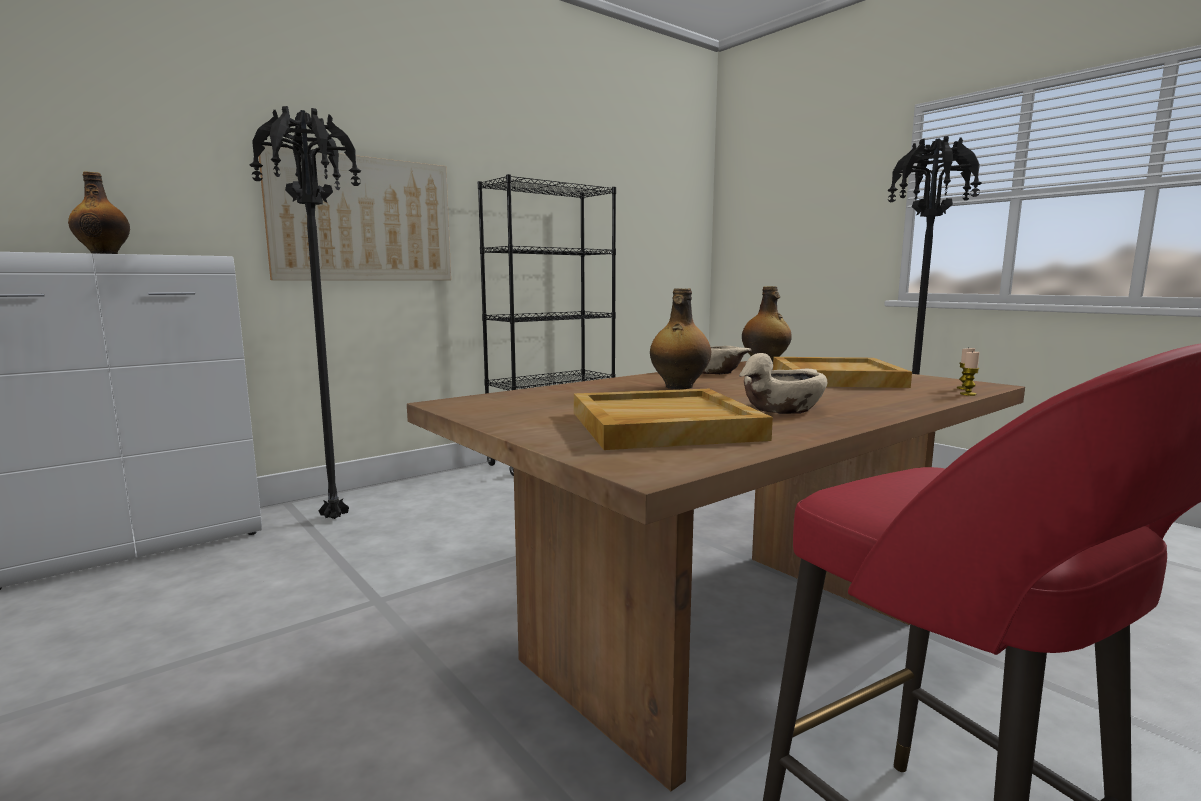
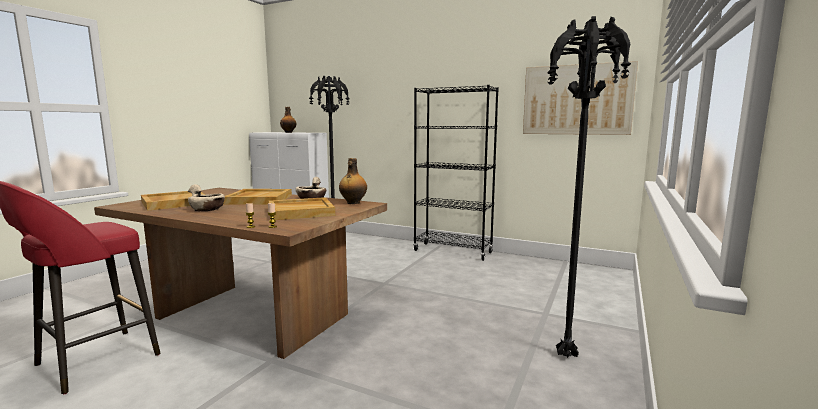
camera: 65 degrees right, 0 degrees up
picture [259,145,451,280] -> picture moved to [523,61,638,135]
bottle [650,288,712,389] -> beige tray [223,189,292,205]

